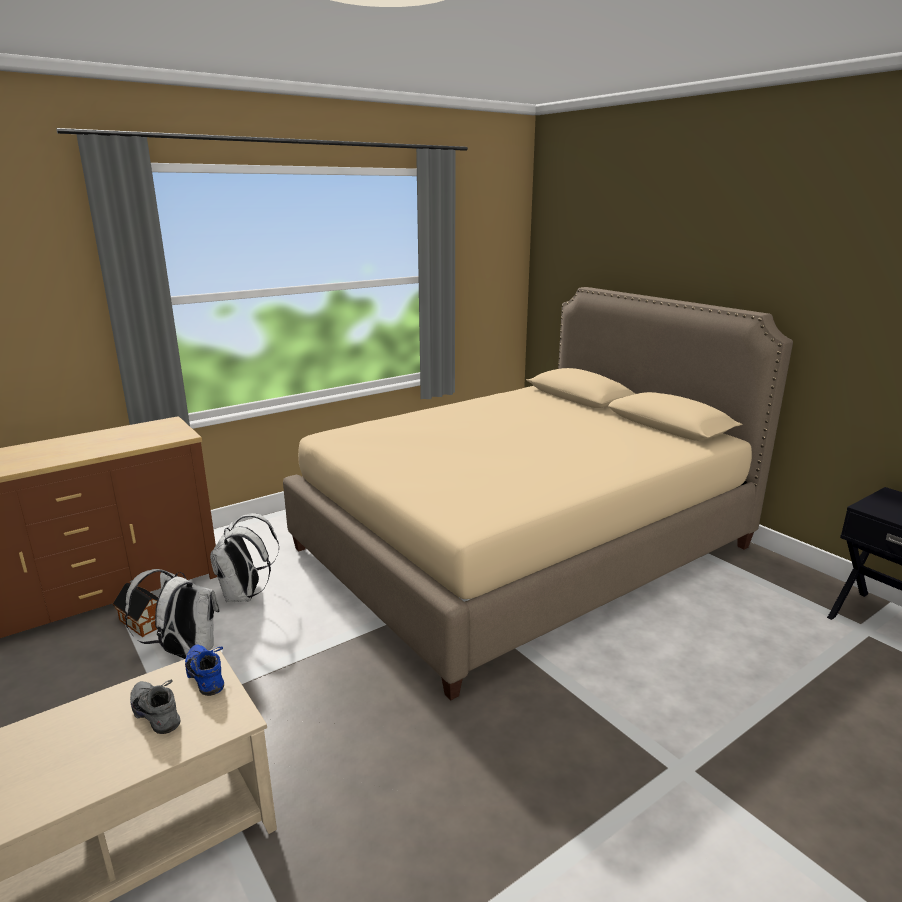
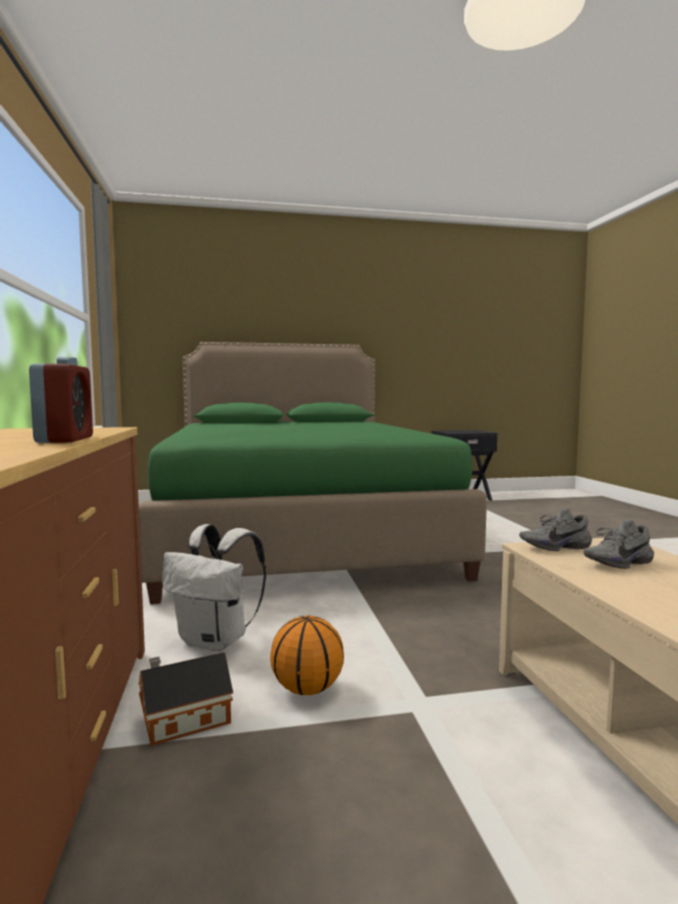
camera: 65 degrees left, 15 degrees down
white backpack [125,569,220,659] -> basketball [270,616,344,695]
blue shoe [185,644,224,696] -> grey shoe [519,509,592,551]
beige bed [283,287,793,700] -> green bed [139,342,487,604]
none -> alarm clock [29,357,93,443]

